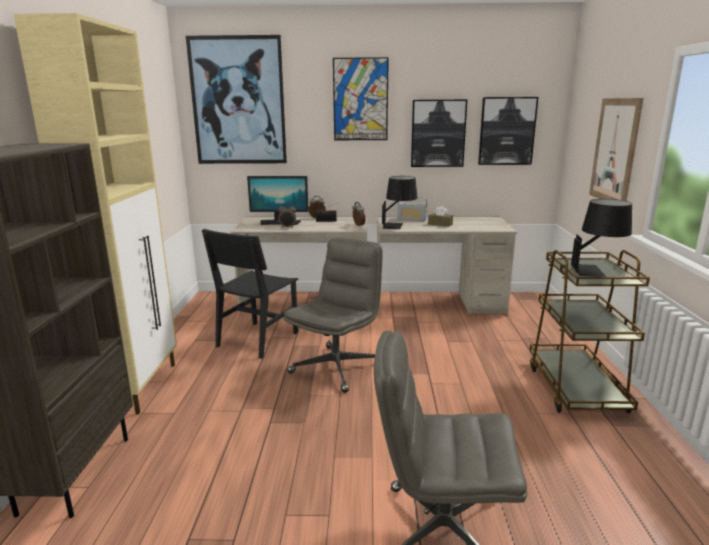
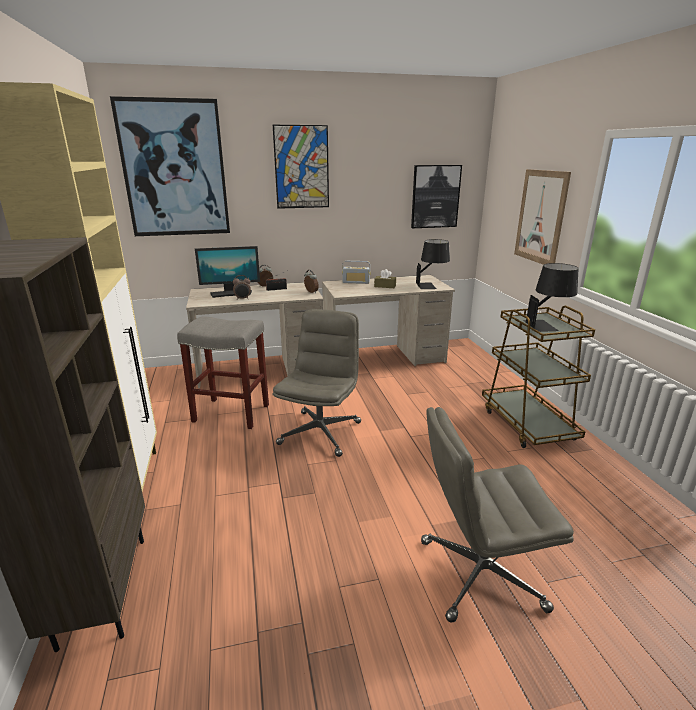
camera: 15 degrees left, 5 degrees up
black chair [202,229,298,359] -> grey stool [177,316,269,429]
black table lamp [382,176,418,229] -> black table lamp moved to [416,239,450,289]
picture [411,100,467,167] -> none

